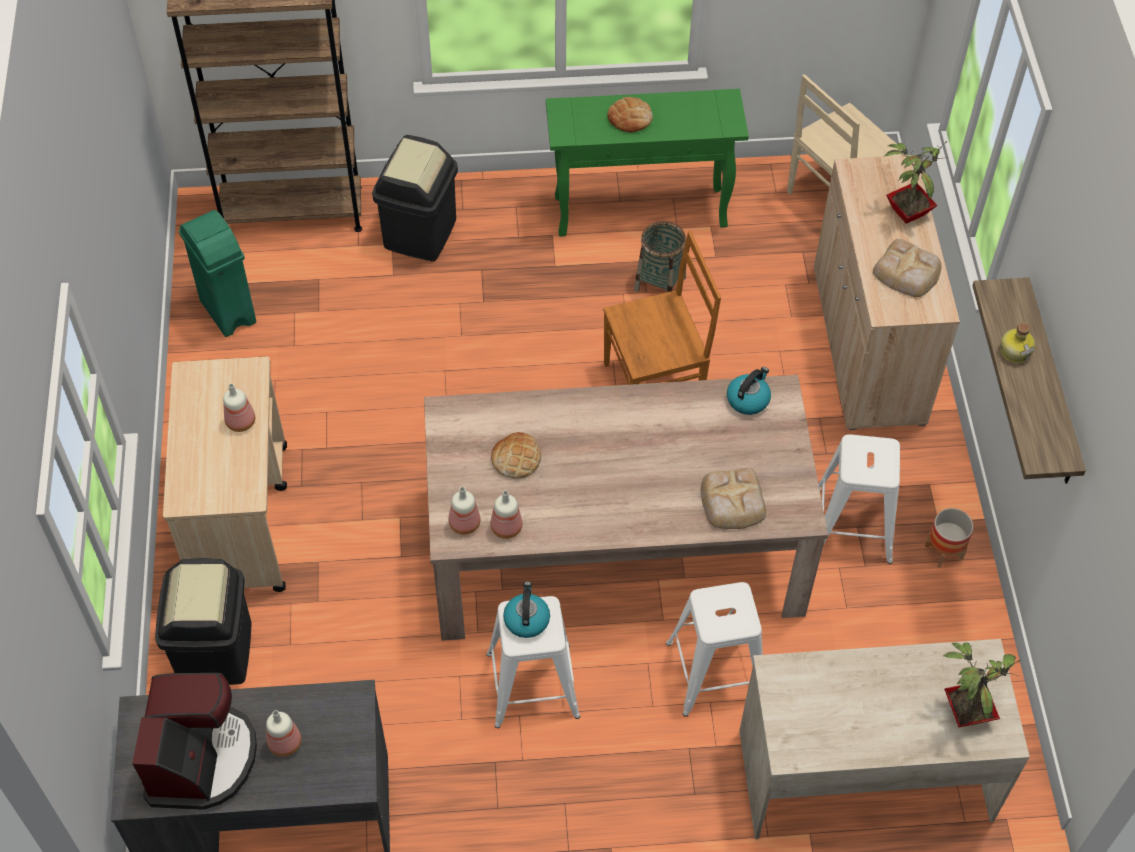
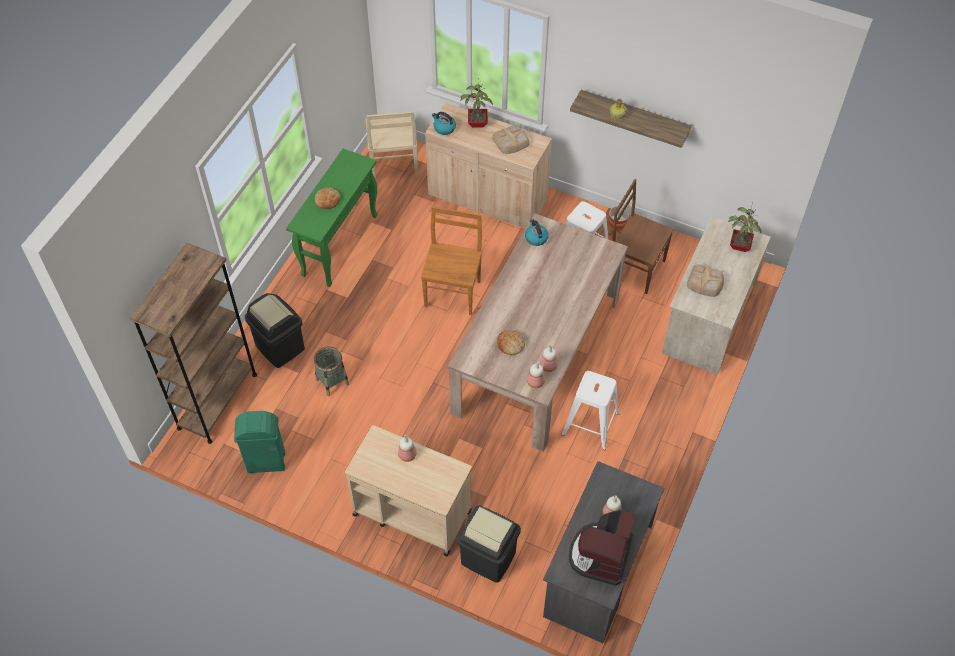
camera: 60 degrees left, 0 degrees up
coffee machine [132,673,257,810] -> coffee machine turned 105 degrees counterclockwise [569,510,635,586]
kettle [503,581,550,638] -> kettle moved to [432,112,456,135]
basket [634,221,686,292] -> basket moved to [314,347,349,396]
white stool [666,582,763,717] -> none
bread [701,468,766,529] -> bread moved to [687,264,724,297]
none -> brown chair [612,179,674,294]

